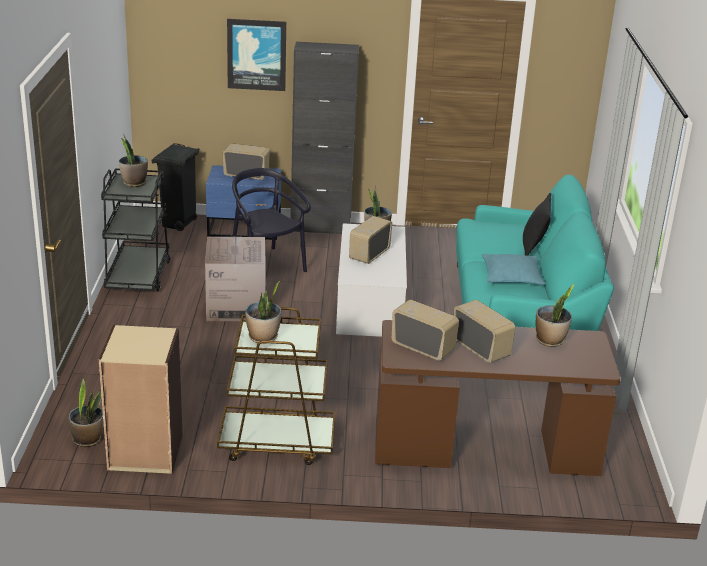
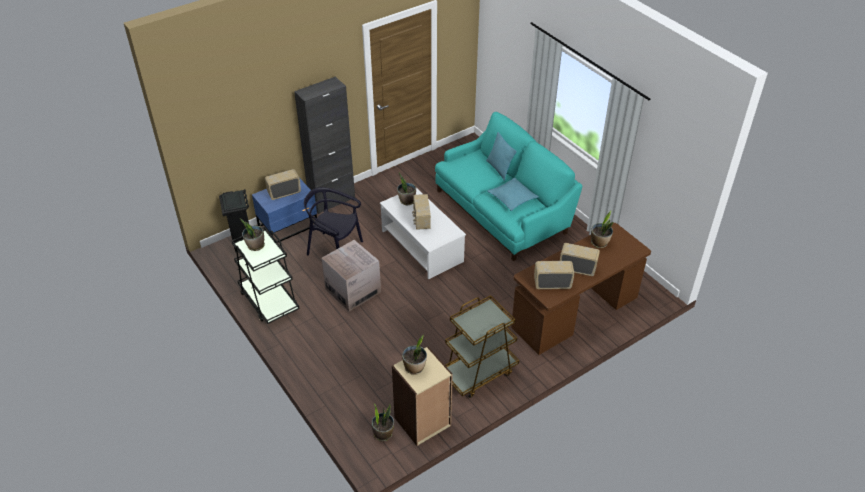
camera: 35 degrees left, 15 degrees up
picture [227,19,286,91] -> none
potted plant [245,281,281,344] -> potted plant moved to [402,335,427,375]
black pillow [523,193,551,256] -> turquoise pillow [486,132,517,181]

